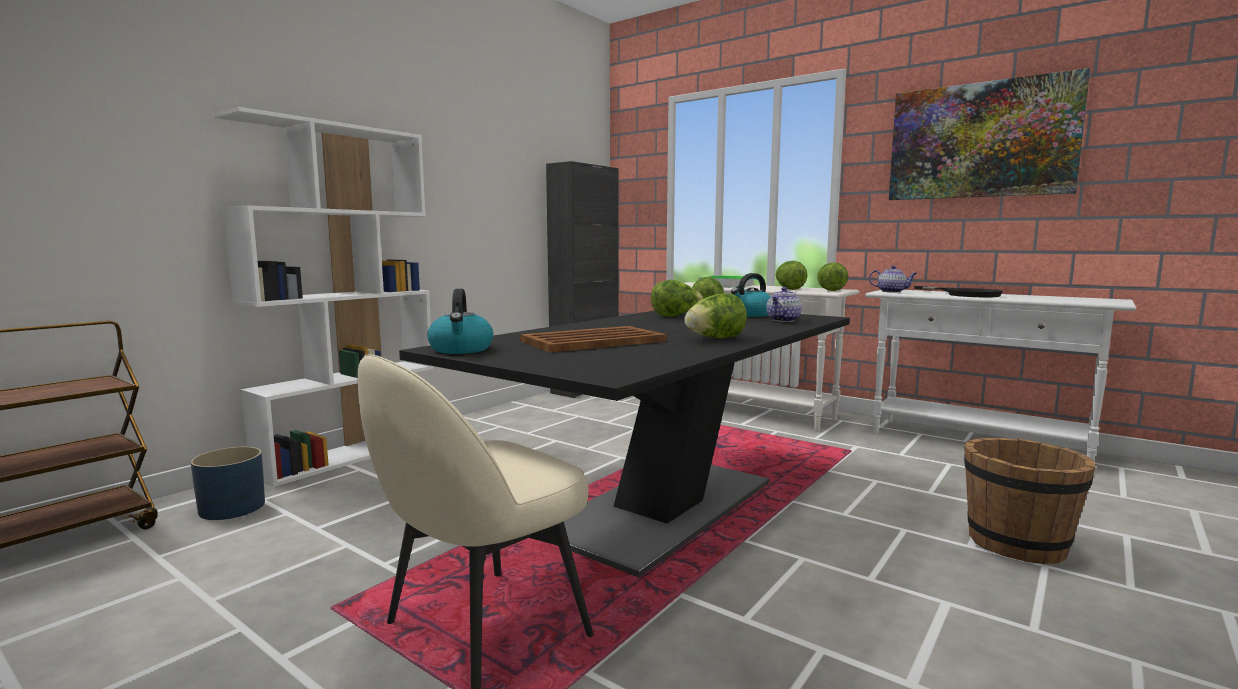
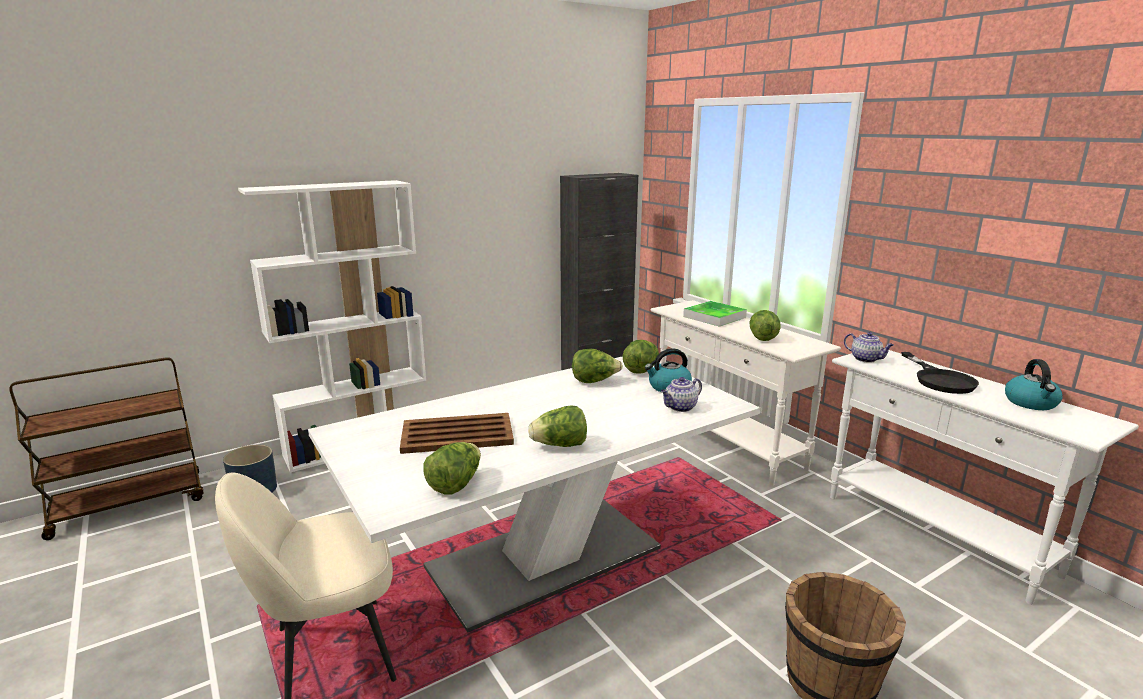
camera: 20 degrees right, 10 degrees up
black dining table [399,311,850,577] -> white dining table [308,357,760,633]
kettle [427,289,493,354] -> kettle moved to [1005,359,1063,410]
lettuce [817,262,848,291] -> lettuce moved to [423,442,481,495]
picture [889,68,1090,200] -> none

